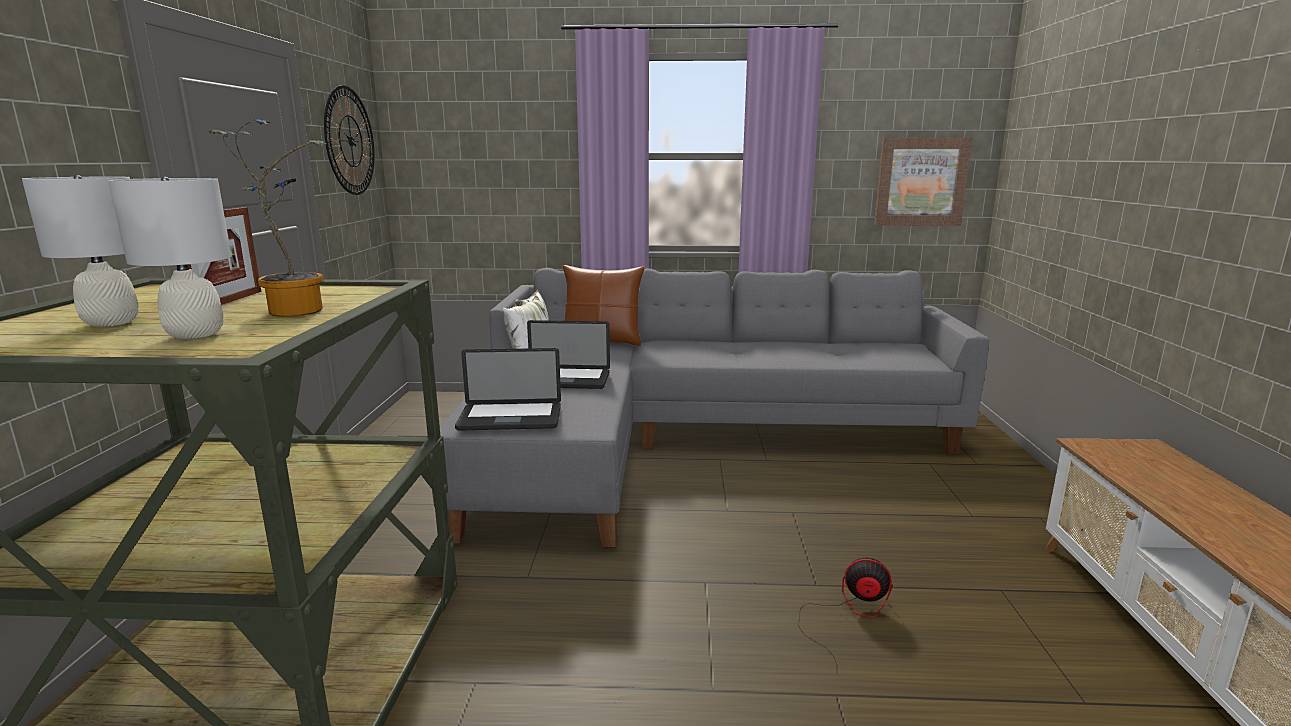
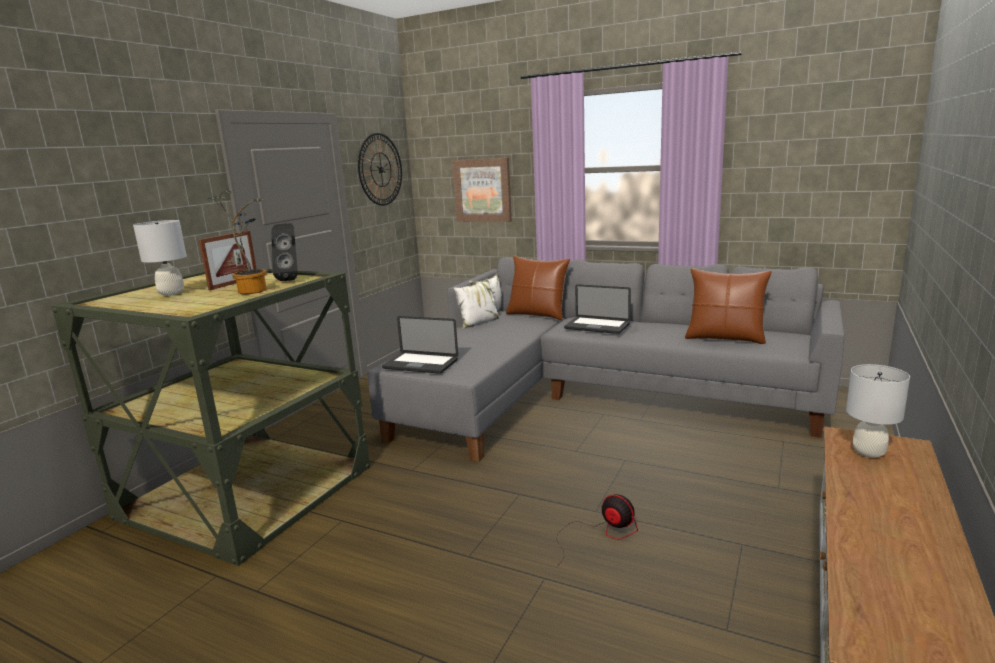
camera: 25 degrees right, 0 degrees up
grey table lamp [108,176,231,339] -> grey table lamp moved to [846,364,910,458]
laptop [527,320,610,389] -> laptop moved to [564,284,631,334]
picture [874,137,972,226] -> picture moved to [452,158,512,222]
none -> black speaker [271,224,298,281]
none -> brown pillow [685,268,772,344]

